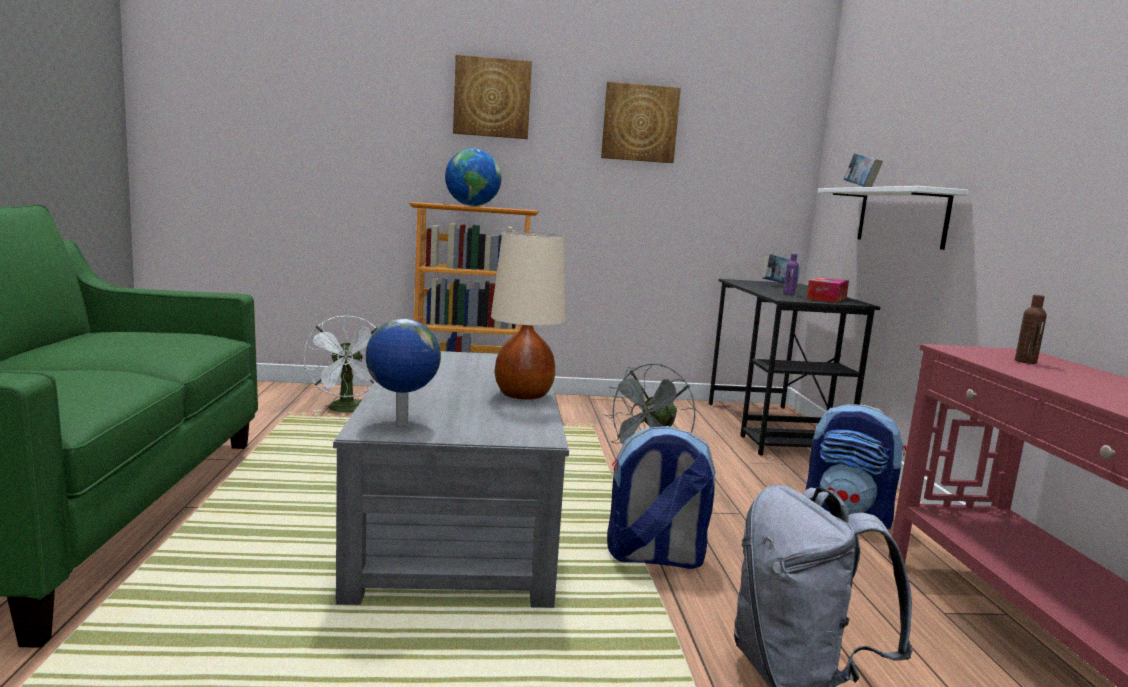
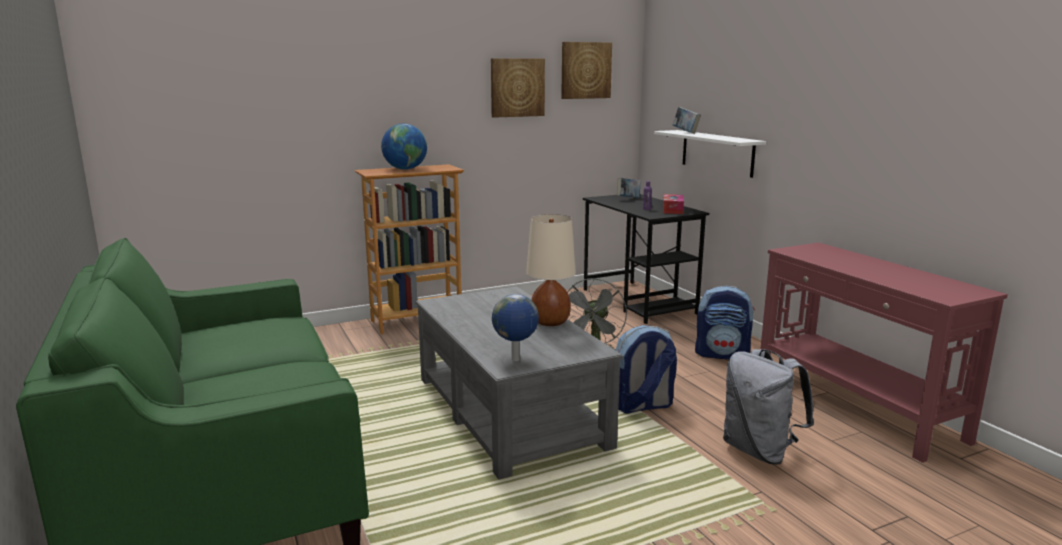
camera: 20 degrees left, 5 degrees up
white fan [303,315,378,412] -> none
picture [453,55,532,139] -> picture moved to [561,42,612,99]
brown bottle [1015,295,1047,364] -> none

